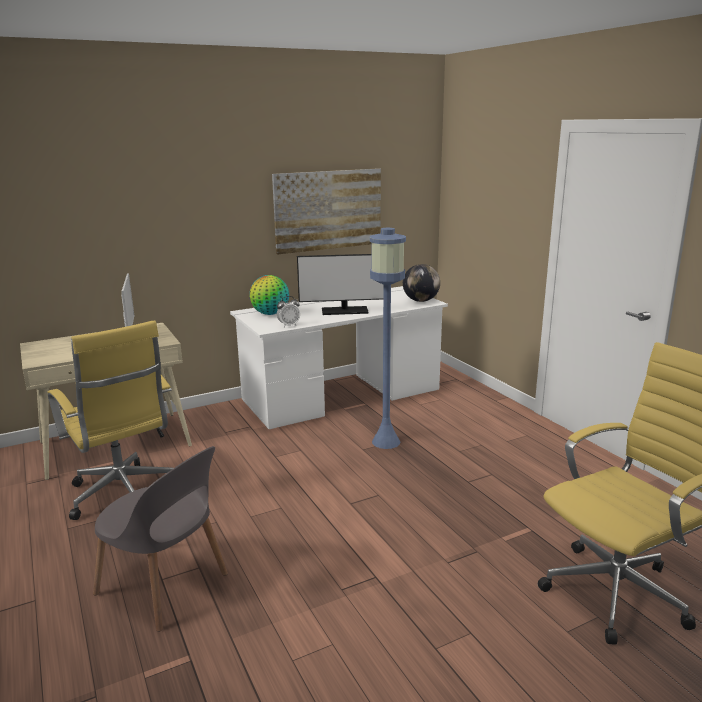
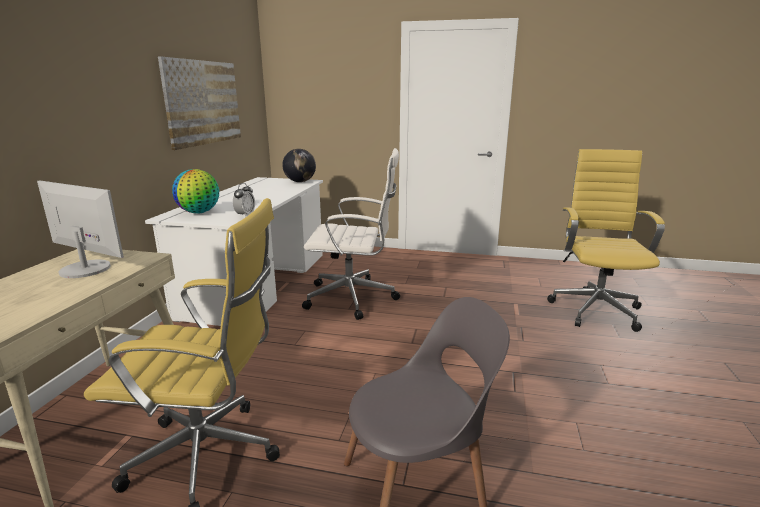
camera: 50 degrees left, 0 degrees up
monitor [297,254,384,315] -> none
blue floor lamp [370,228,406,449] -> white office chair [302,148,400,320]

